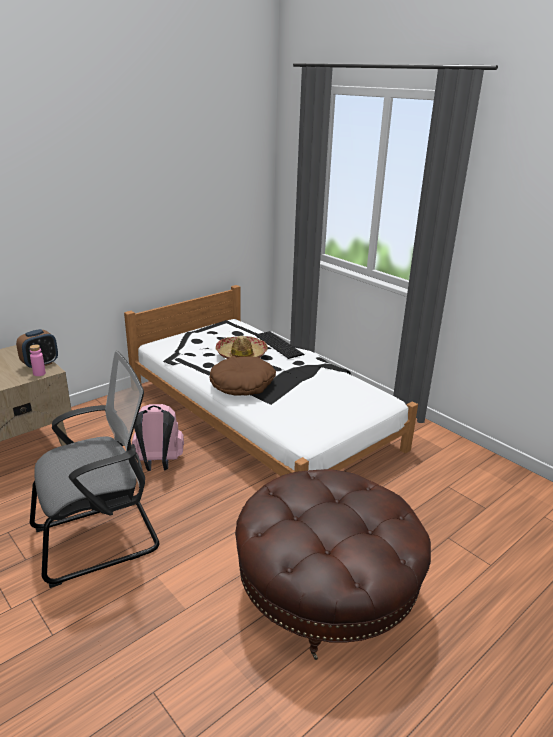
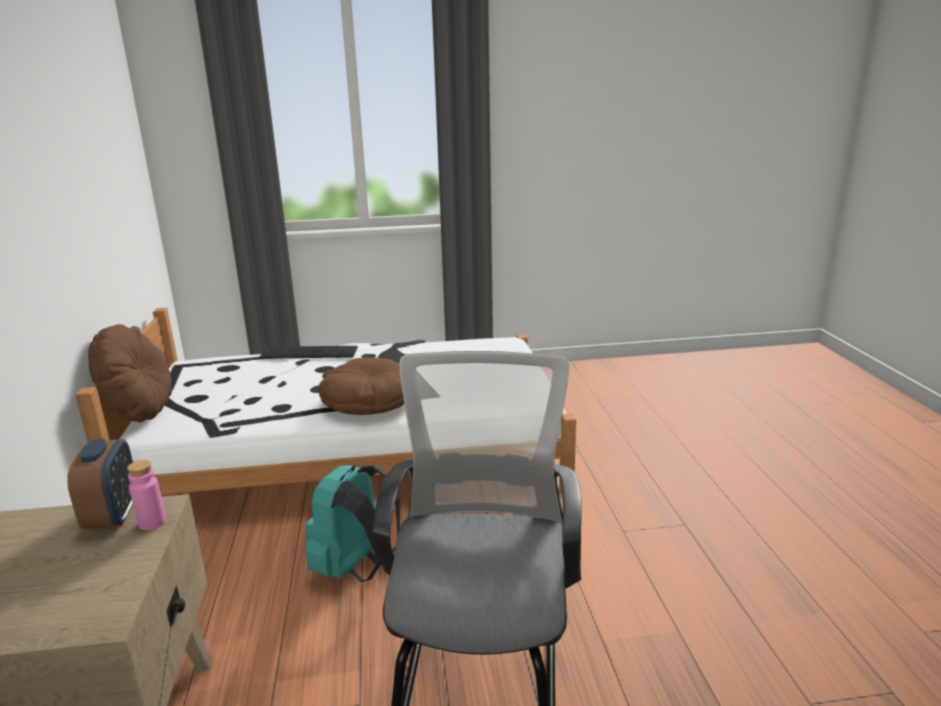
camera: 55 degrees left, 5 degrees down
pink backpack [132,404,184,471] -> turquoise backpack [305,465,400,582]
hat [215,336,268,359] -> none
brown ottoman [235,469,431,660] -> none
none -> brown pillow [88,324,172,422]

